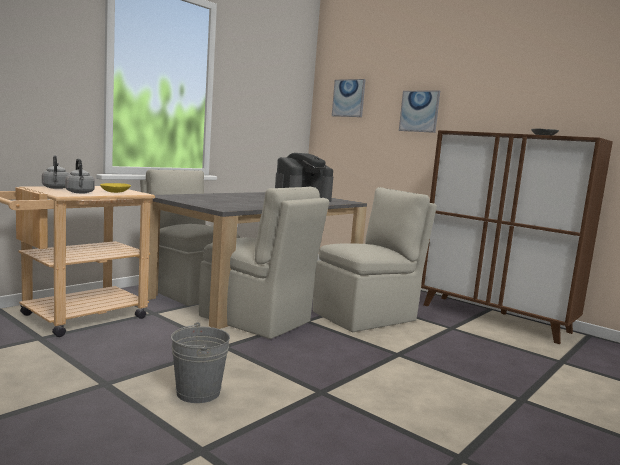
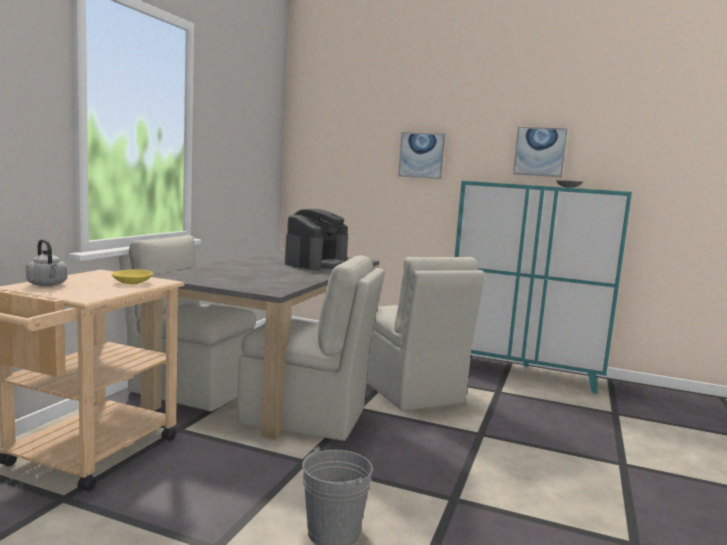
camera: 20 degrees left, 0 degrees up
grey kettle [65,158,95,193] -> none
beige chair [313,187,437,332] -> beige chair turned 120 degrees clockwise [367,257,485,411]
picture [332,79,366,117] -> picture moved to [513,127,568,177]
brown cabinet [421,130,613,344] -> turquoise cabinet [455,181,632,394]

